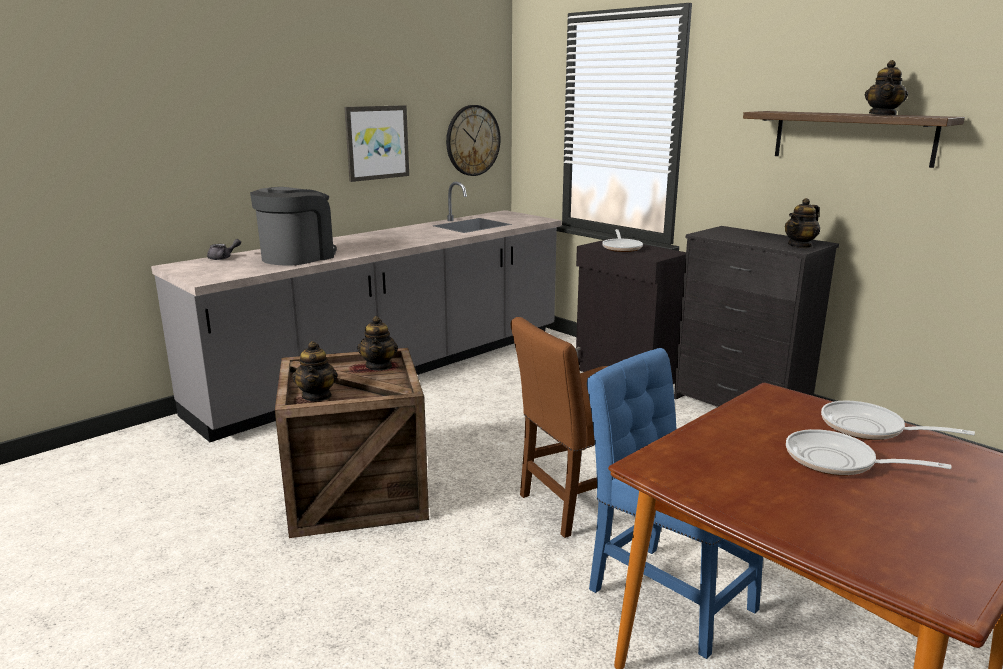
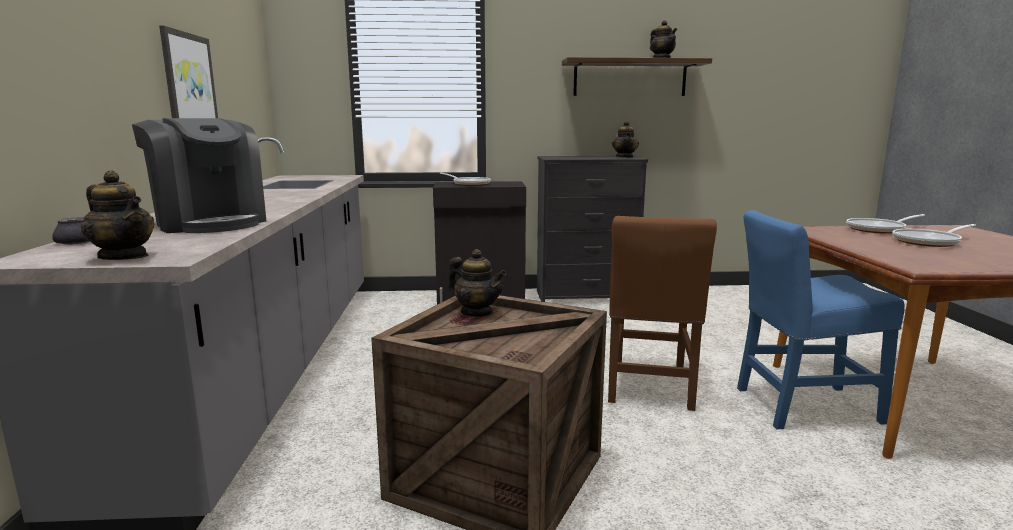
camera: 50 degrees left, 5 degrees down
coffee machine [250,187,337,266] -> coffee machine turned 150 degrees clockwise [132,118,266,233]
teapot [292,341,338,402] -> teapot moved to [81,171,155,260]
wall clock [446,105,500,176] -> none

